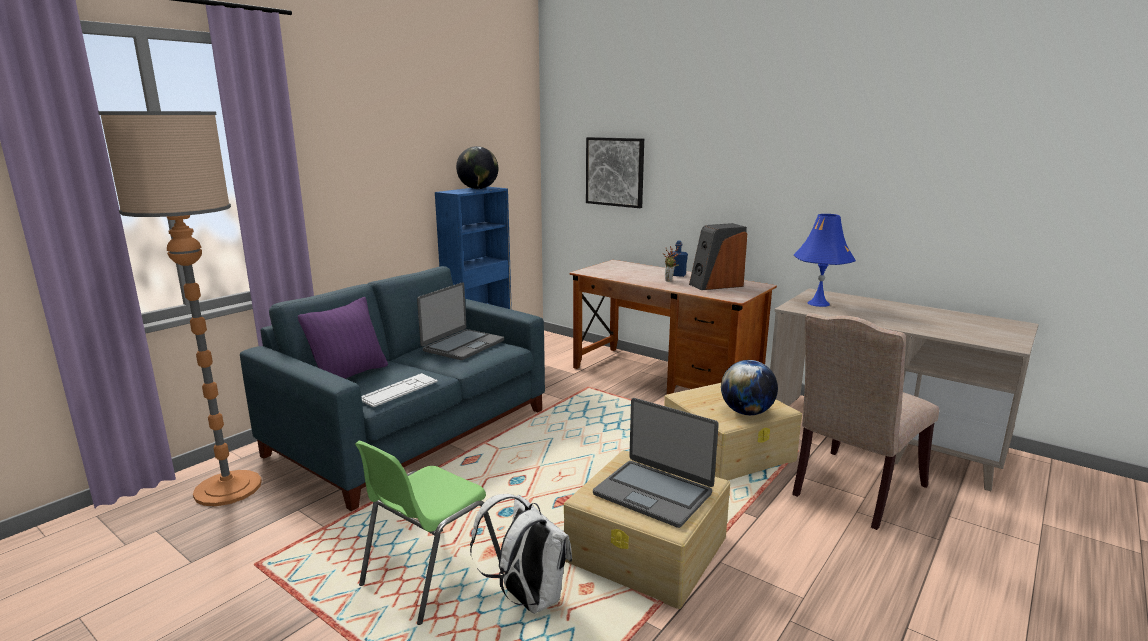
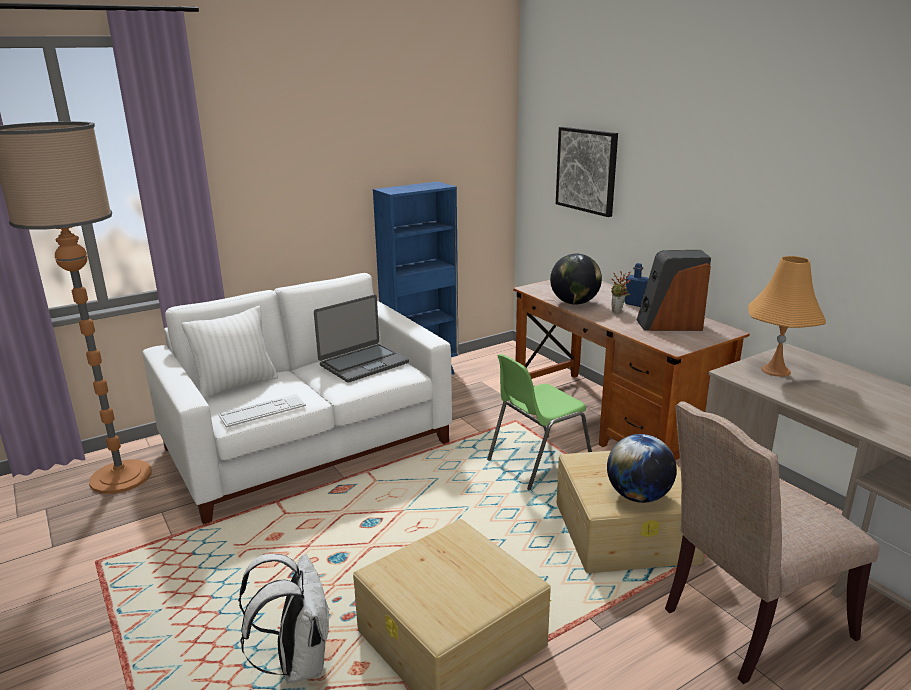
camera: 20 degrees right, 5 degrees up
blue sofa [240,266,545,511] -> white sofa [143,273,452,524]
purple pillow [298,297,388,379] -> white pillow [182,306,278,399]
green chair [355,441,501,625] -> green chair moved to [487,354,592,490]
globe [456,146,498,189] -> globe moved to [550,254,602,305]
laptop [593,398,719,528] -> none
blue table lamp [794,214,856,307] -> orange table lamp [748,256,826,377]

